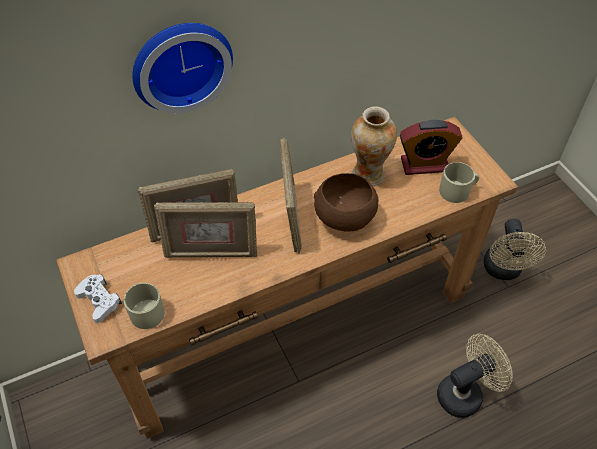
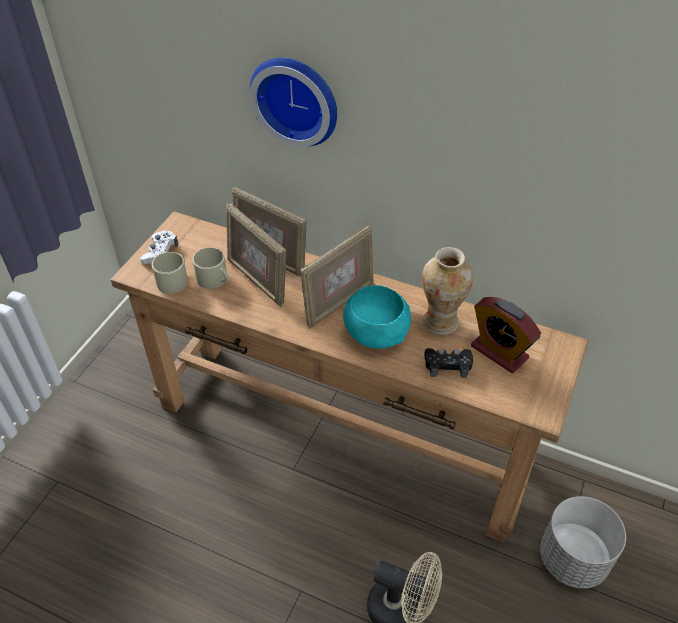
camera: 50 degrees right, 5 degrees down
brown bowl [314,173,379,232] -> turquoise bowl [343,285,411,349]
beige mug [439,162,479,203] -> beige mug moved to [192,247,229,289]
beige fan [483,219,546,280] -> grey planter [540,496,626,589]
none -> black game controller [424,348,473,378]

